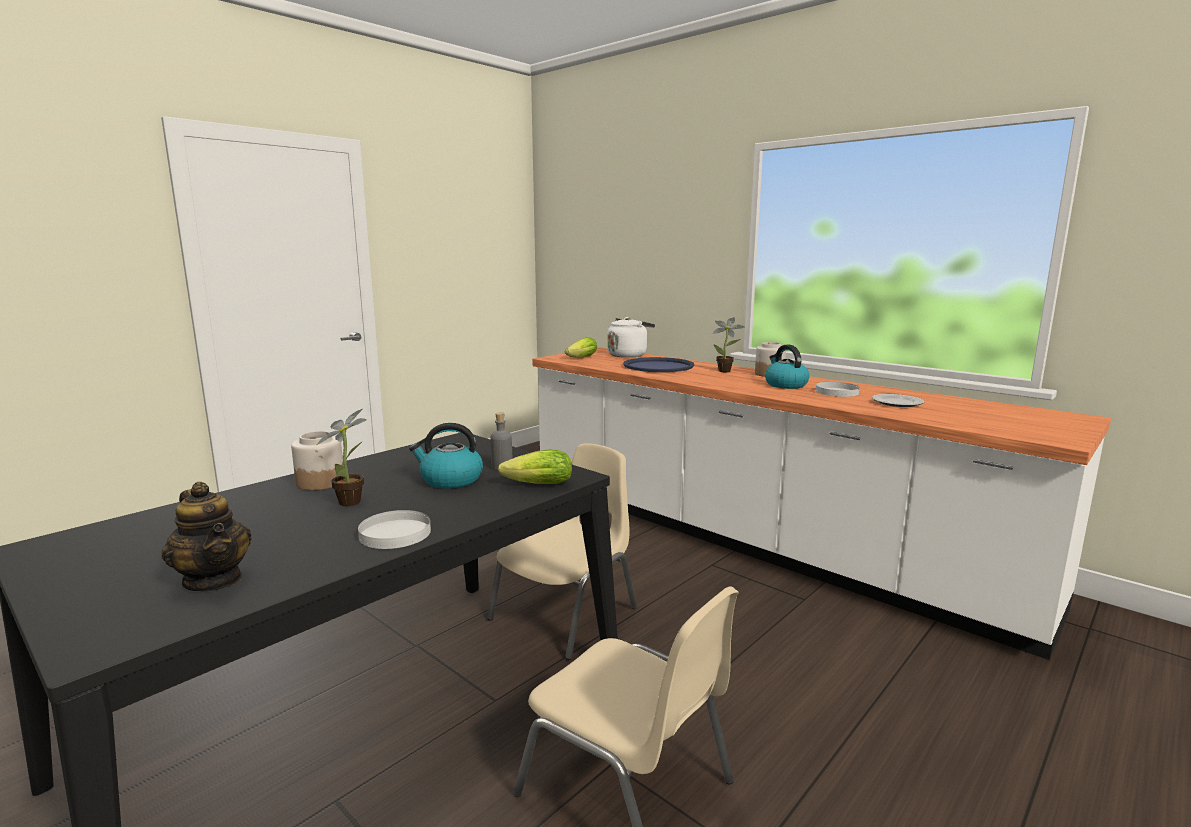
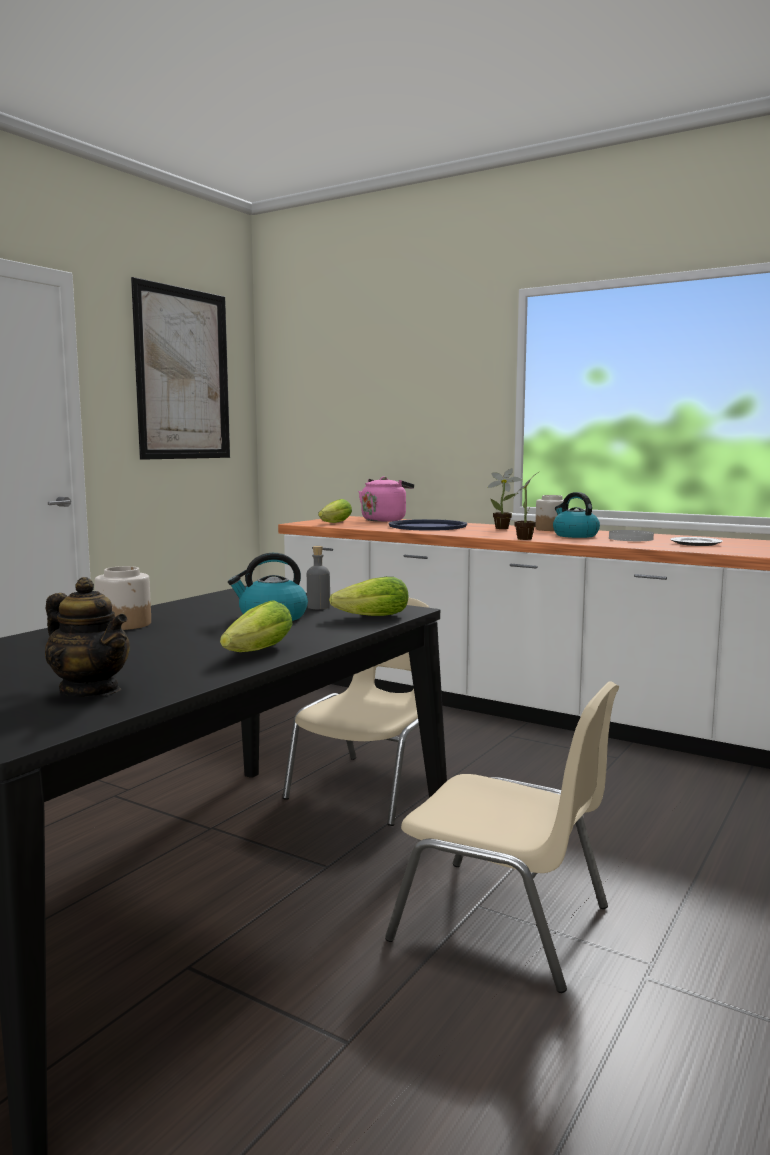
camera: 10 degrees left, 5 degrees down
potted plant [317,409,367,506] -> potted plant moved to [513,471,540,540]
white plate [358,510,431,549] -> lettuce [220,600,293,652]
white kettle [607,317,655,358] -> pink kettle [358,477,414,522]
none -> picture [131,277,230,460]

